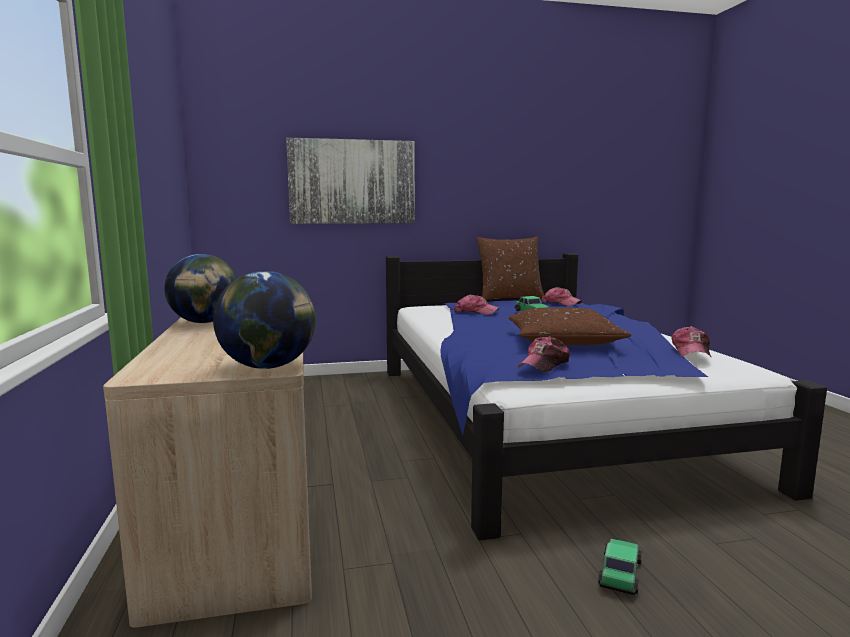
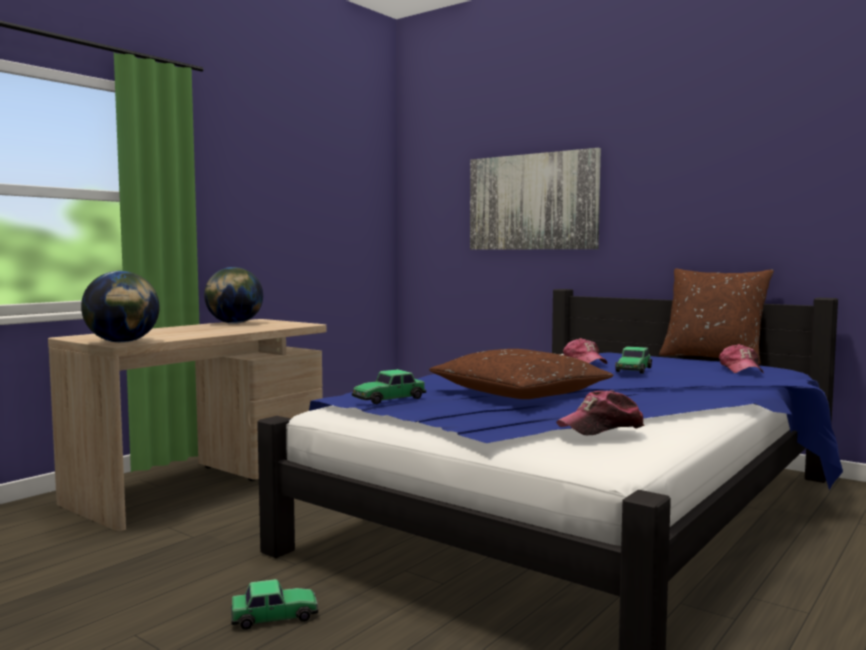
camera: 50 degrees right, 5 degrees down
cap [518,336,570,373] -> toy car [352,369,426,404]

